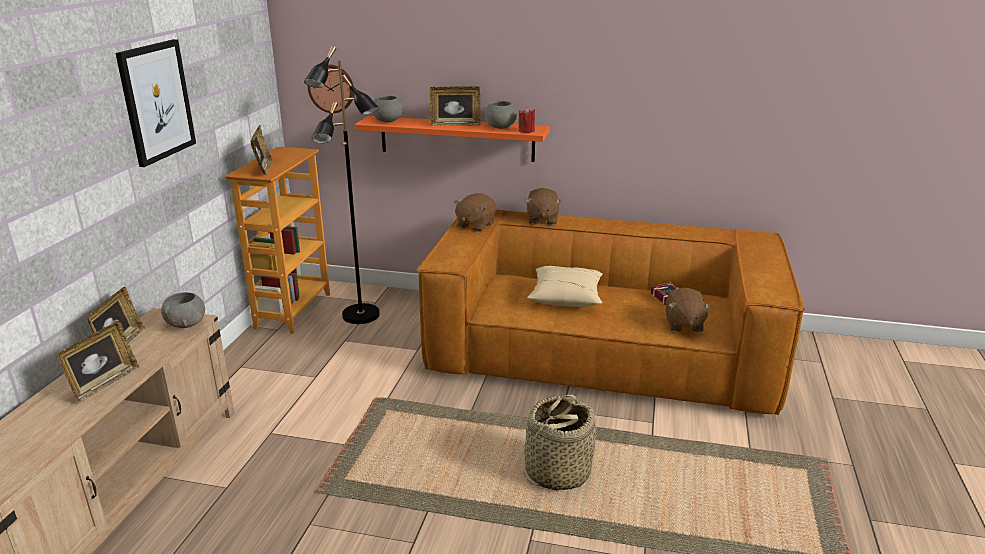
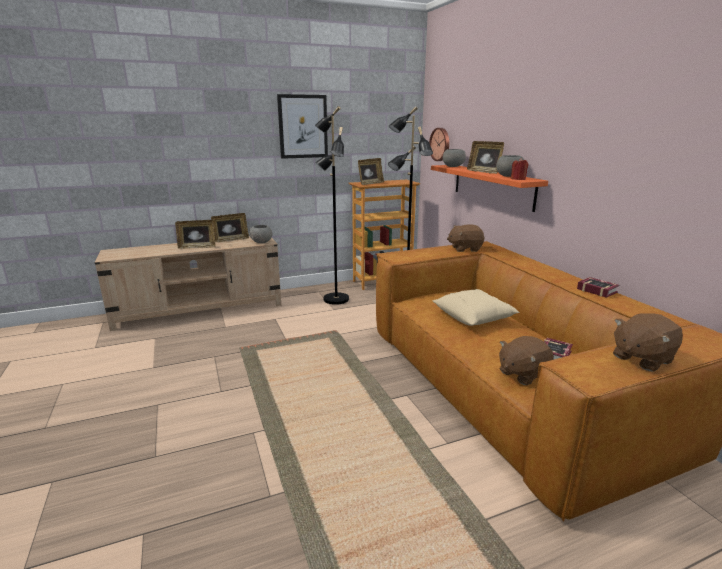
camera: 55 degrees right, 5 degrees down
basket [524,394,596,491] -> none
brown plush toy [525,188,561,225] -> brown plush toy moved to [613,313,683,372]
none -> black floor lamp [315,106,349,305]
none -> book [577,277,619,298]

